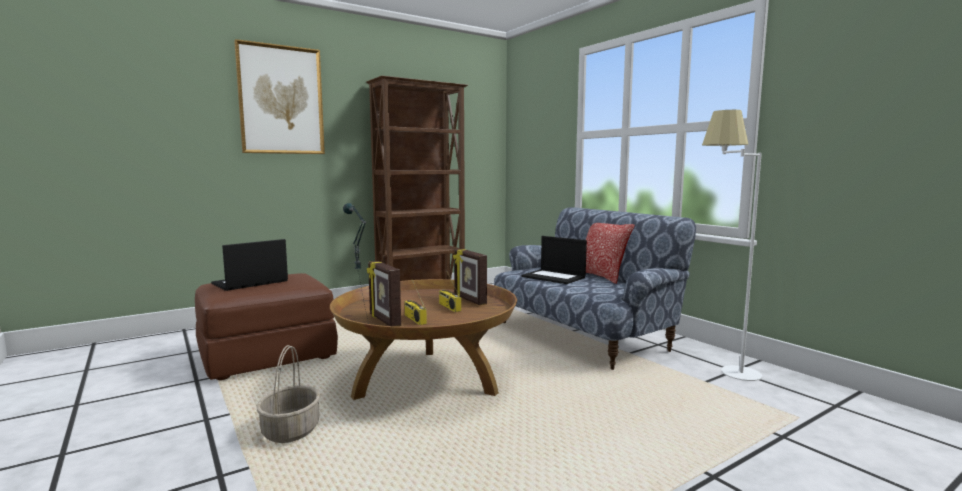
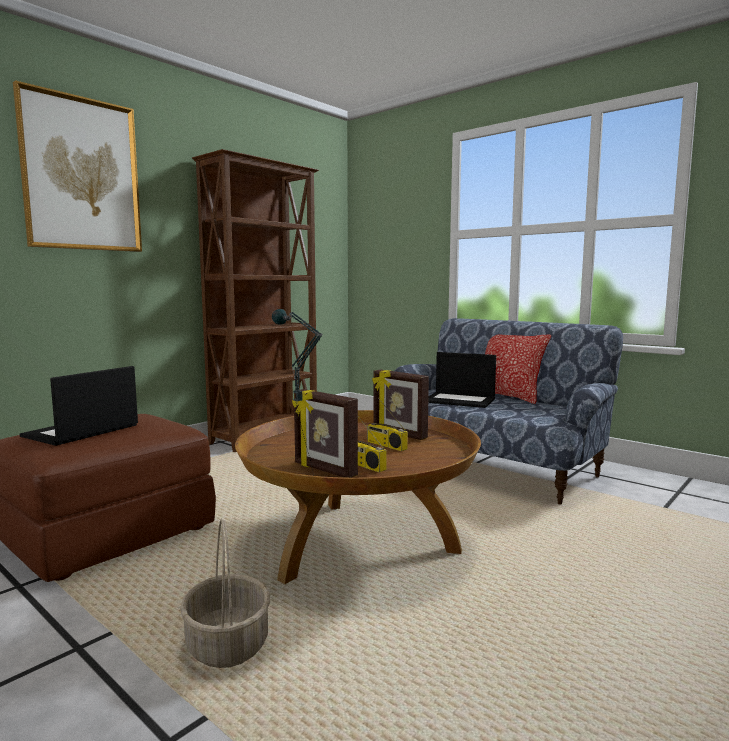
camera: 15 degrees left, 0 degrees up
white floor lamp [702,110,762,381] -> none

